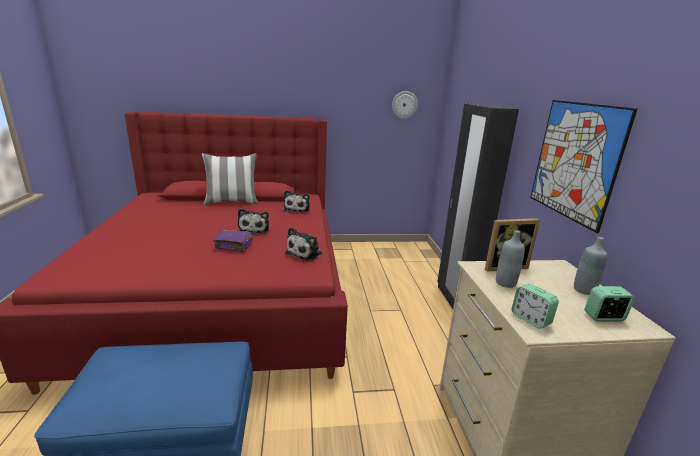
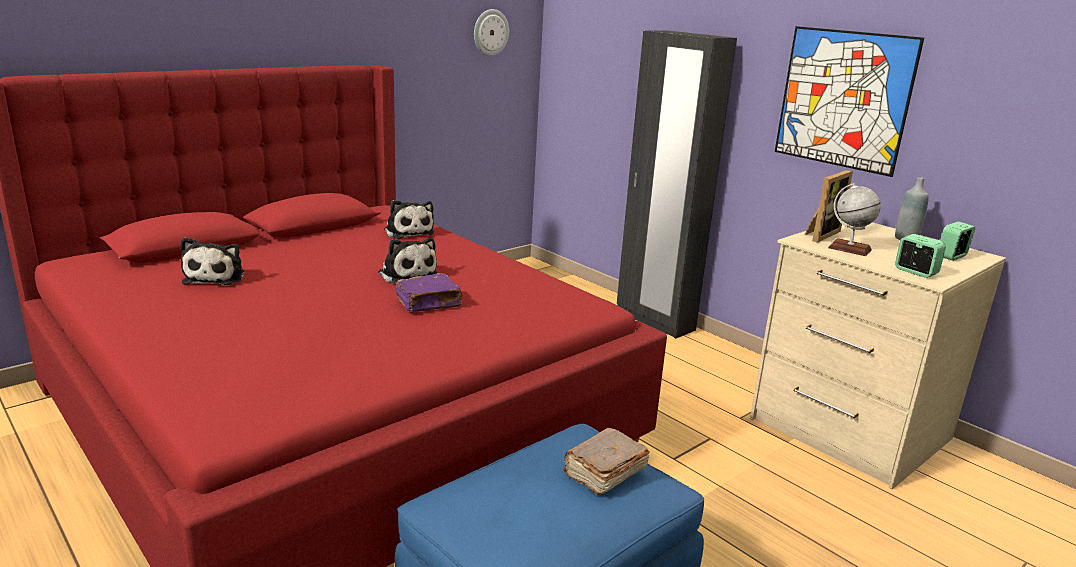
camera: 35 degrees left, 0 degrees up
pillow [202,153,259,205] -> none
plush toy [285,227,322,261] -> plush toy moved to [180,237,245,285]
grey bottle [496,230,525,288] -> globe [828,183,881,256]
alarm clock [512,284,559,329] -> alarm clock turned 150 degrees counterclockwise [895,234,946,278]
none -> brown book [564,428,650,496]

